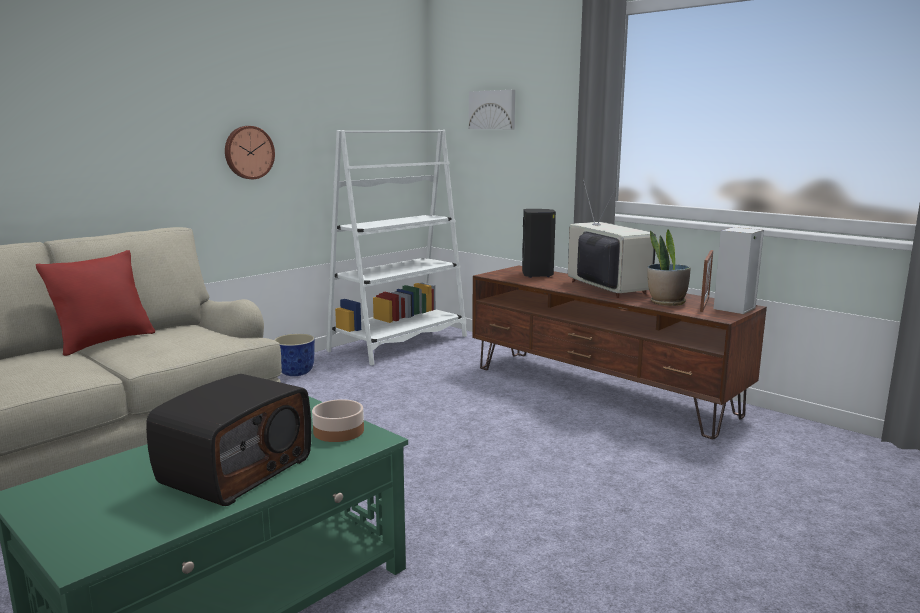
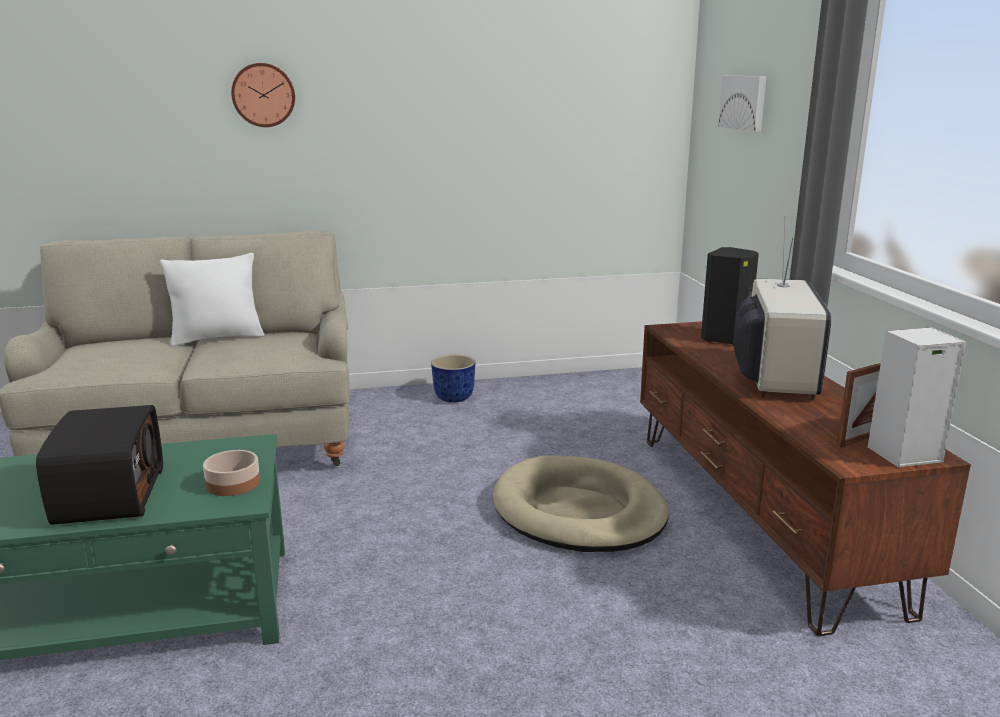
camera: 35 degrees right, 5 degrees up
red pillow [36,250,155,356] -> white pillow [160,253,264,346]
radio [146,374,311,506] -> radio turned 75 degrees counterclockwise [36,405,163,525]
wall clock [225,126,275,179] -> wall clock moved to [231,63,295,127]
white bookcase [326,130,467,365] -> none
potted plant [647,229,690,306] -> none
none -> beige dog bed [493,455,669,552]

